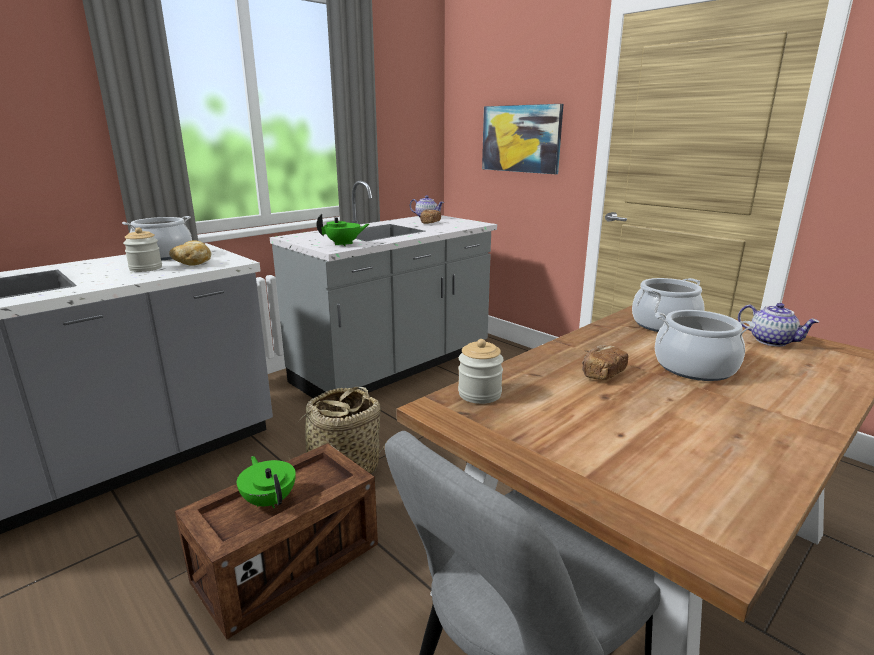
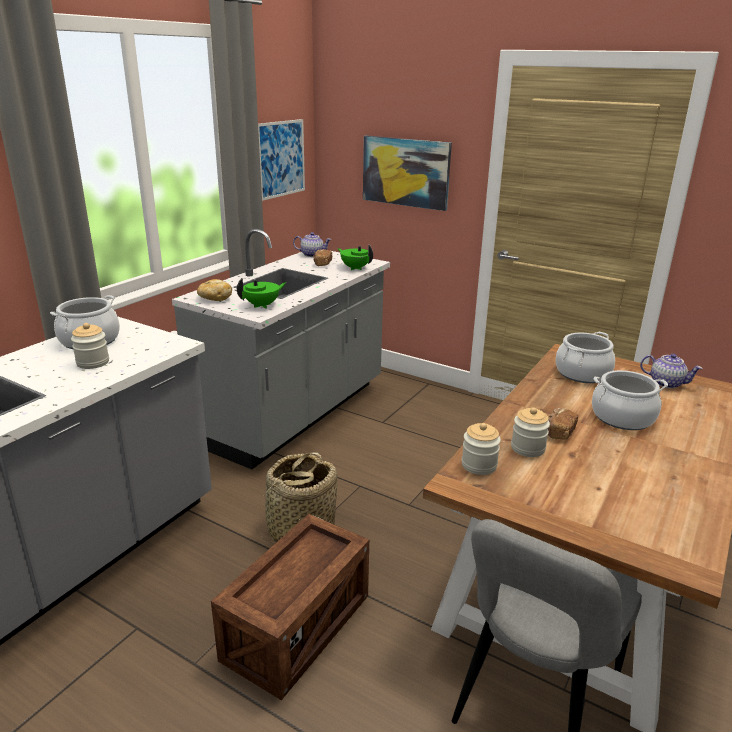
camera: 15 degrees left, 5 degrees up
bread [169,240,211,266] -> bread moved to [197,279,232,301]
green teapot [237,456,296,508] -> green teapot moved to [337,245,373,270]
none -> picture [258,119,305,201]
none -> jar [511,407,550,457]

